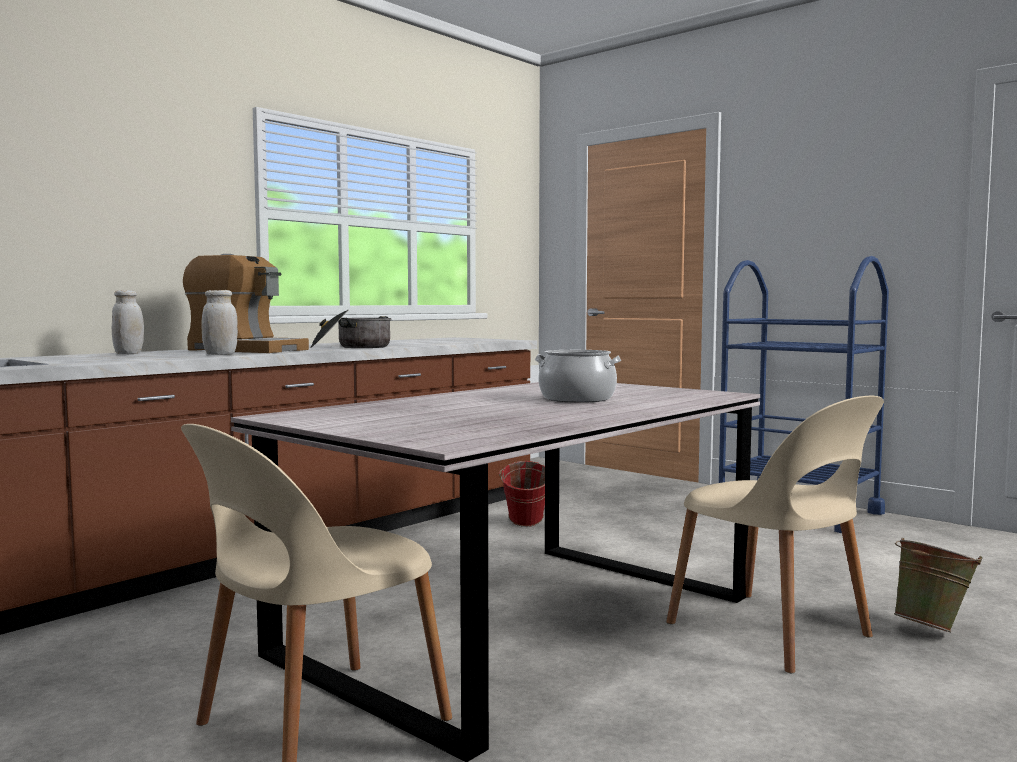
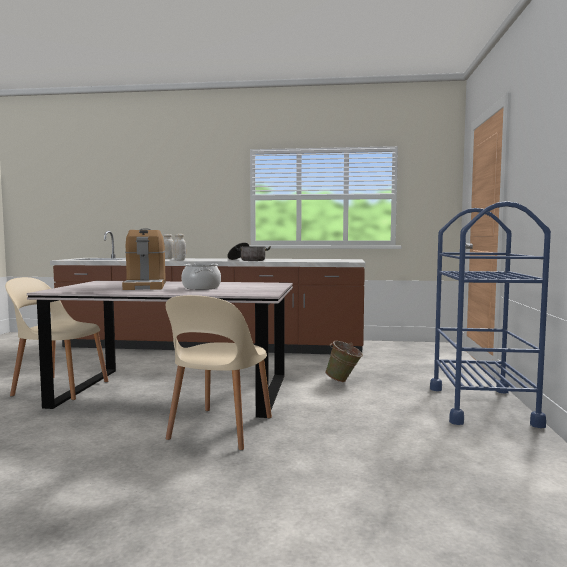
camera: 55 degrees right, 0 degrees up
coffee machine [183,254,309,353] -> coffee machine moved to [122,228,166,290]
red bucket [499,461,545,527] -> none
green bucket [894,538,982,632] -> green bucket moved to [325,341,363,382]

